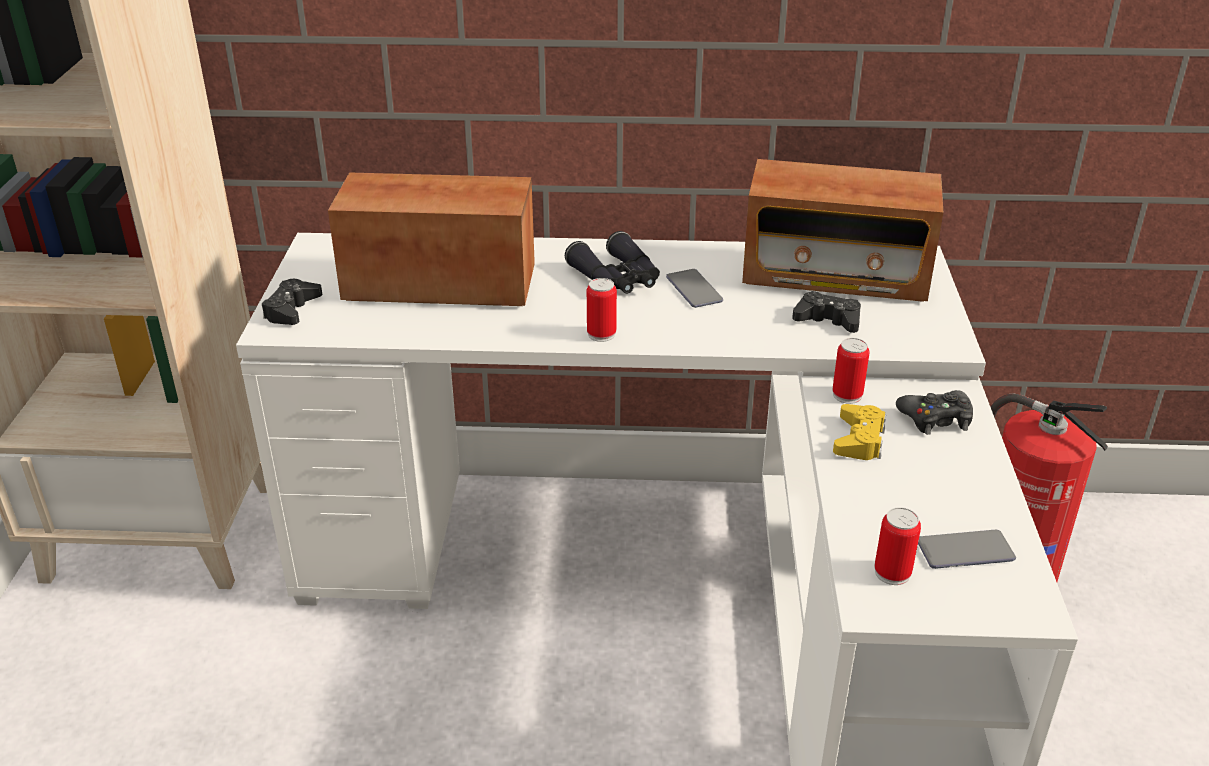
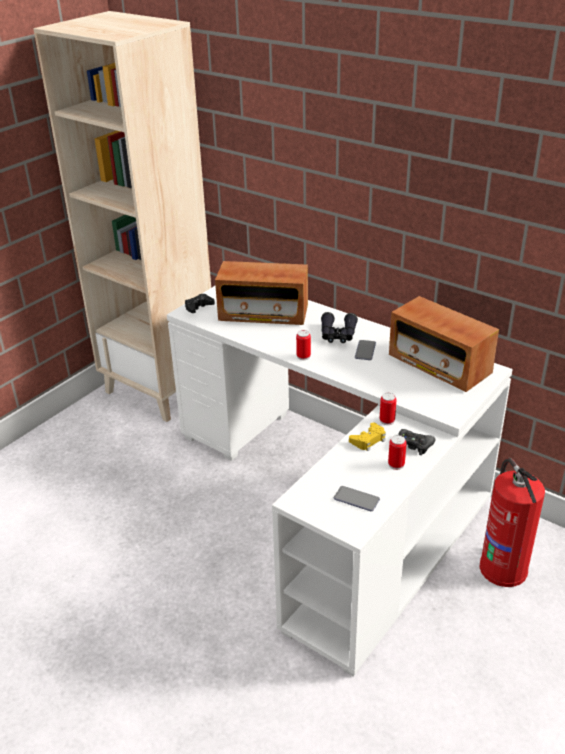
camera: 35 degrees right, 0 degrees up
radio [328,172,535,306] -> radio turned 150 degrees clockwise [215,261,308,325]
black game controller [792,291,861,333] -> none
can [875,507,921,585] -> can moved to [388,435,407,470]

